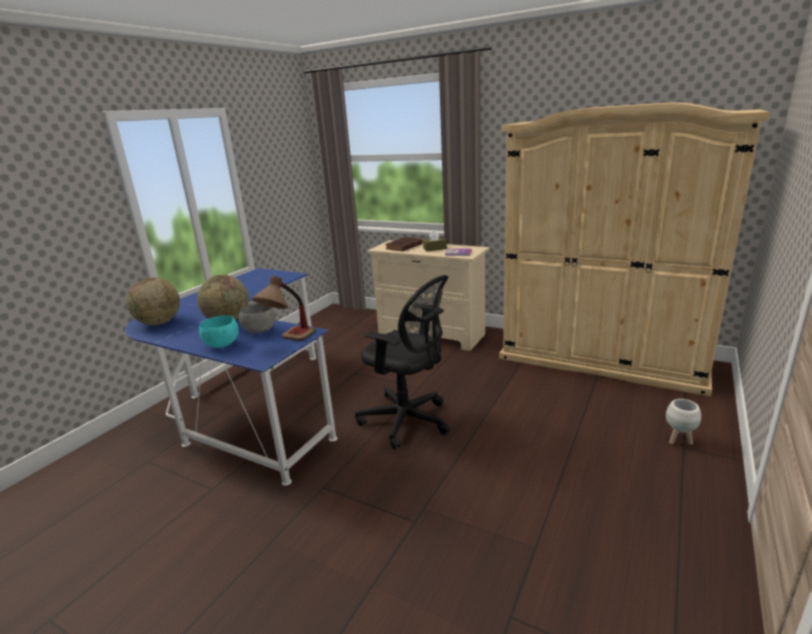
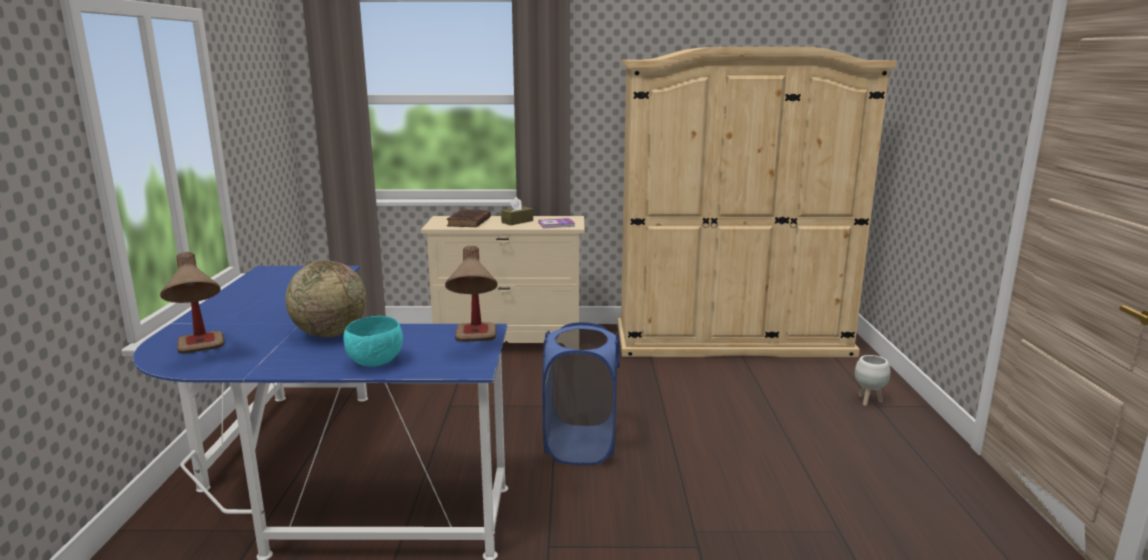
camera: 30 degrees left, 5 degrees down
globe [126,277,180,325] -> table lamp [160,252,225,354]
grey bowl [239,304,275,334] -> none
black office chair [355,275,450,449] -> blue laundry basket [542,322,620,465]

